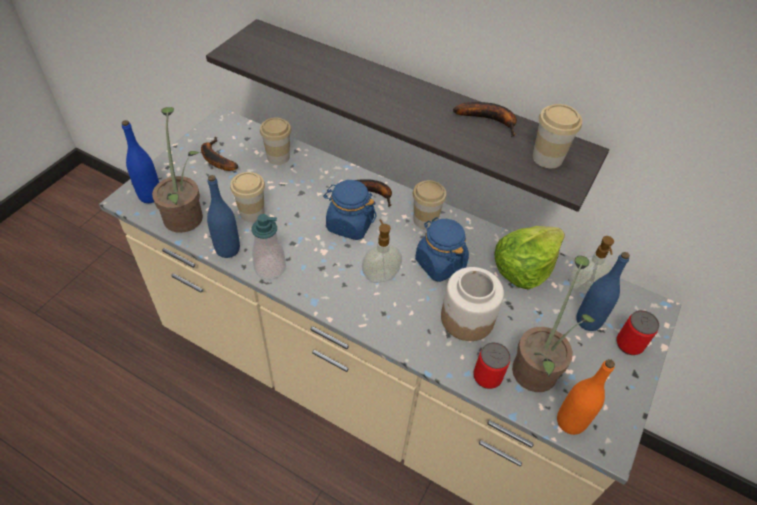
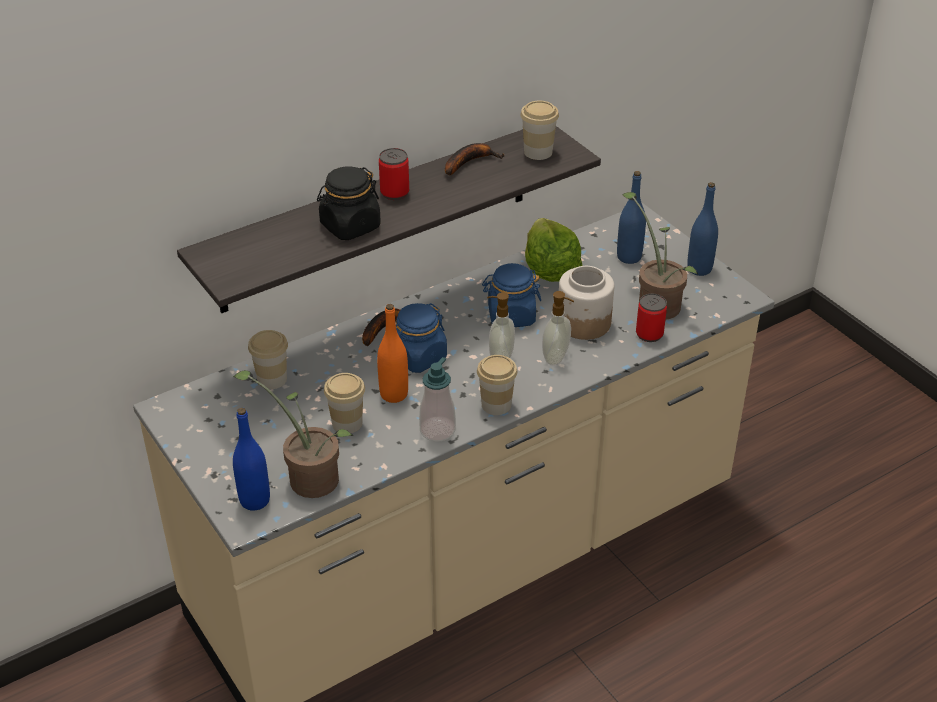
camera: 60 degrees left, 10 degrees down
banana [201,137,238,171] -> none
blue bottle [207,175,240,258] -> blue bottle moved to [687,182,718,276]
cup [413,180,447,230] -> cup moved to [477,355,517,415]
orange bottle [557,359,615,435] -> orange bottle moved to [377,304,408,403]
soap dispenser [569,236,614,293] -> soap dispenser moved to [542,291,574,365]
can [617,310,659,355] -> can moved to [379,148,409,200]
none -> black jar [317,166,381,240]

